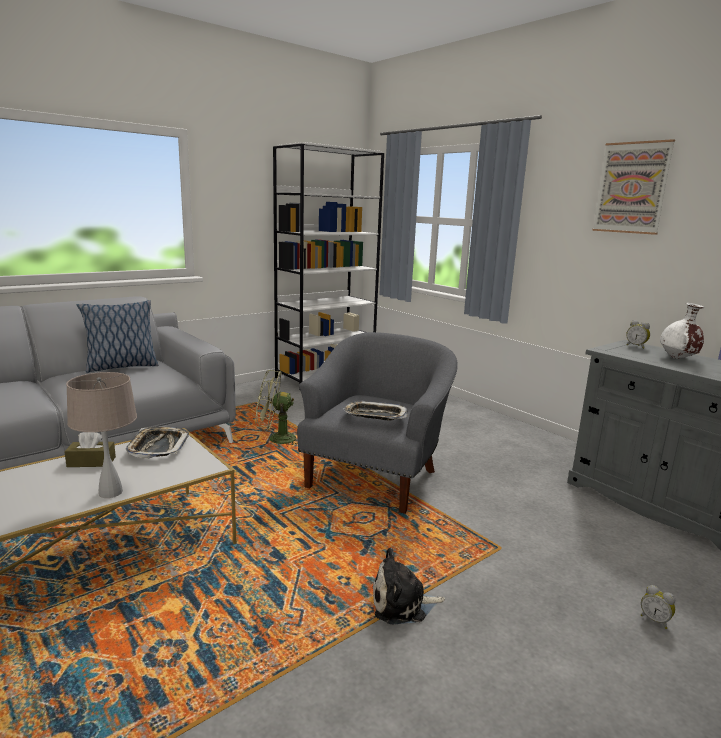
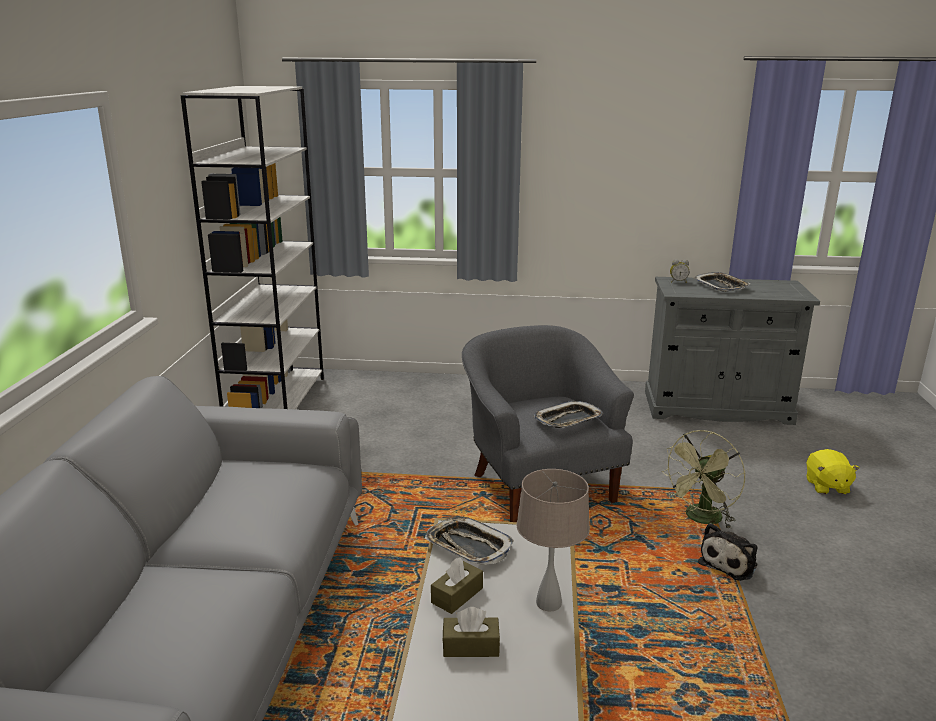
camera: 45 degrees left, 5 degrees up
pillow [77,300,158,373] -> none
green fan [255,370,298,448] -> green fan moved to [662,430,745,529]
picture [592,139,675,235] -> none
alarm clock [641,585,675,629] -> yellow plush toy [806,449,859,494]
white vase [660,303,704,359] -> tray [694,272,751,292]
none -> brown tissue box [442,607,500,657]

